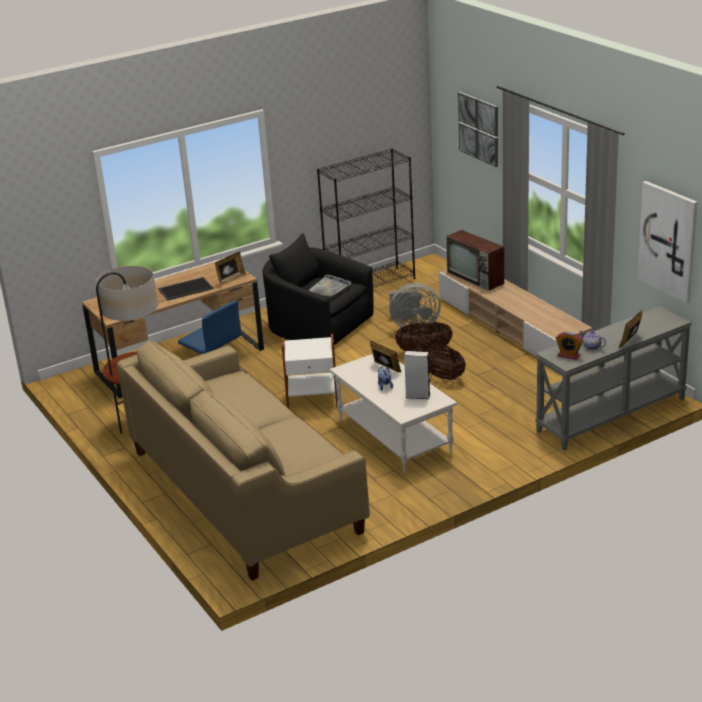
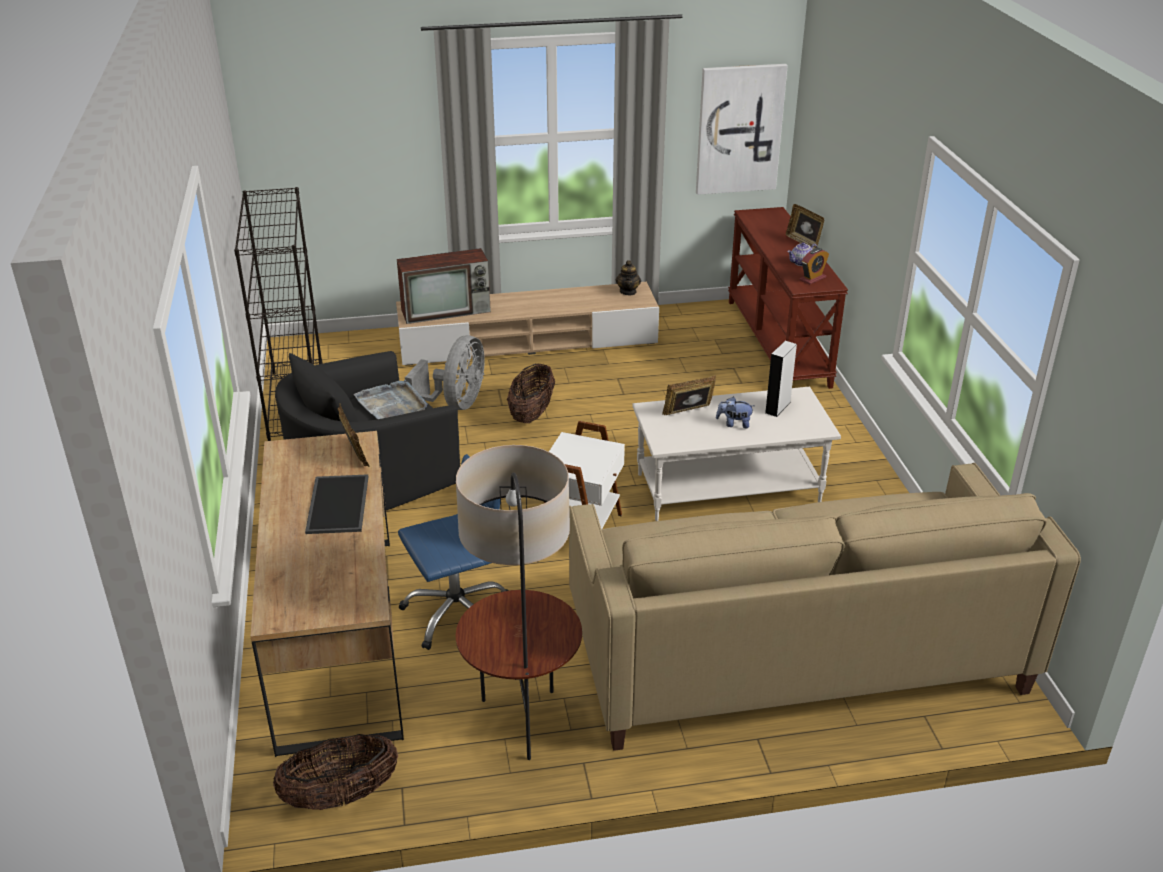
camera: 70 degrees left, 5 degrees up
basket [417,342,466,380] -> basket moved to [273,733,398,810]
picture [458,92,498,167] -> none
grey console table [535,306,692,450] -> brown console table [728,207,848,389]
none -> teapot [616,260,641,295]

